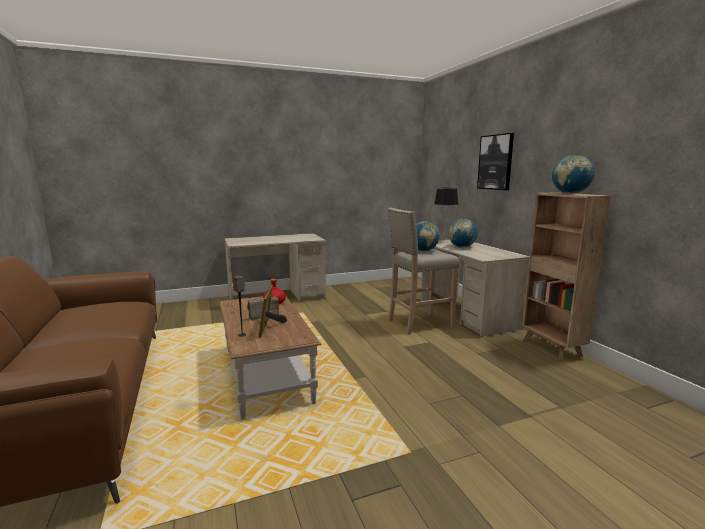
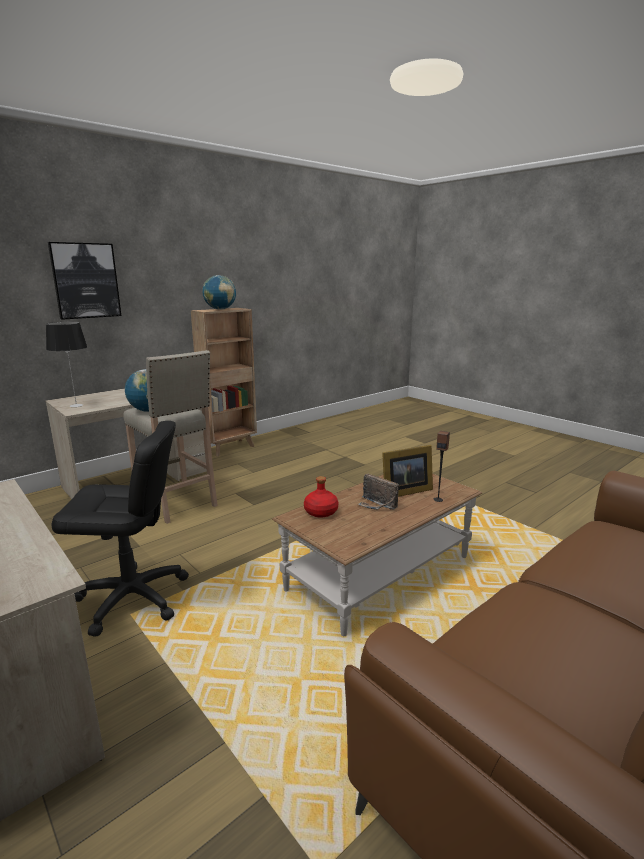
camera: 110 degrees left, 5 degrees up
globe [448,219,478,248] -> none
none -> black office chair [52,421,189,637]

